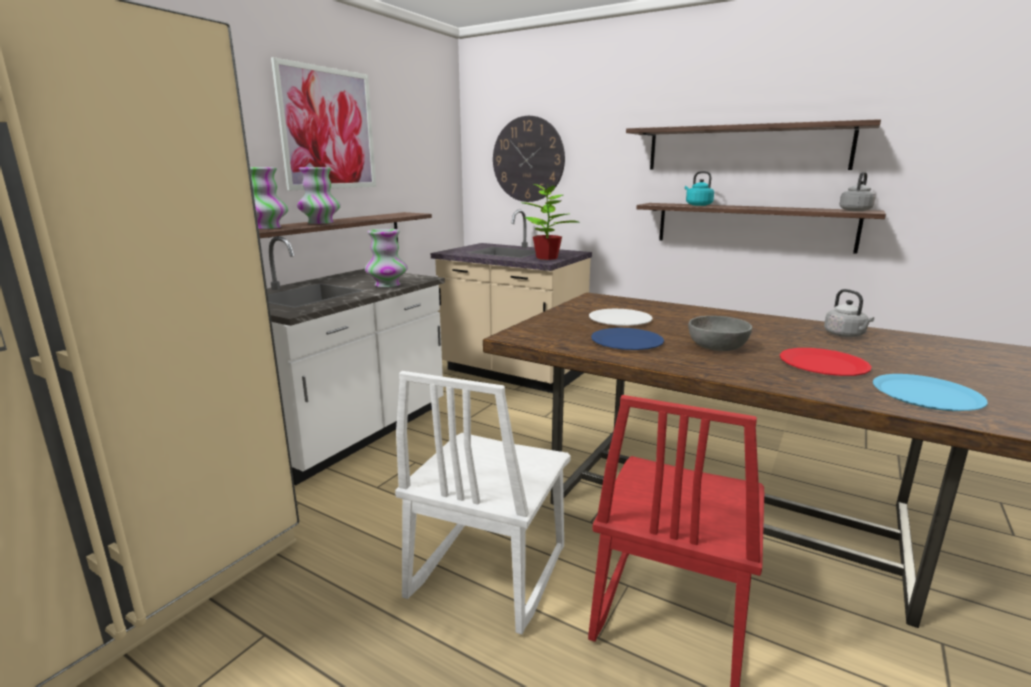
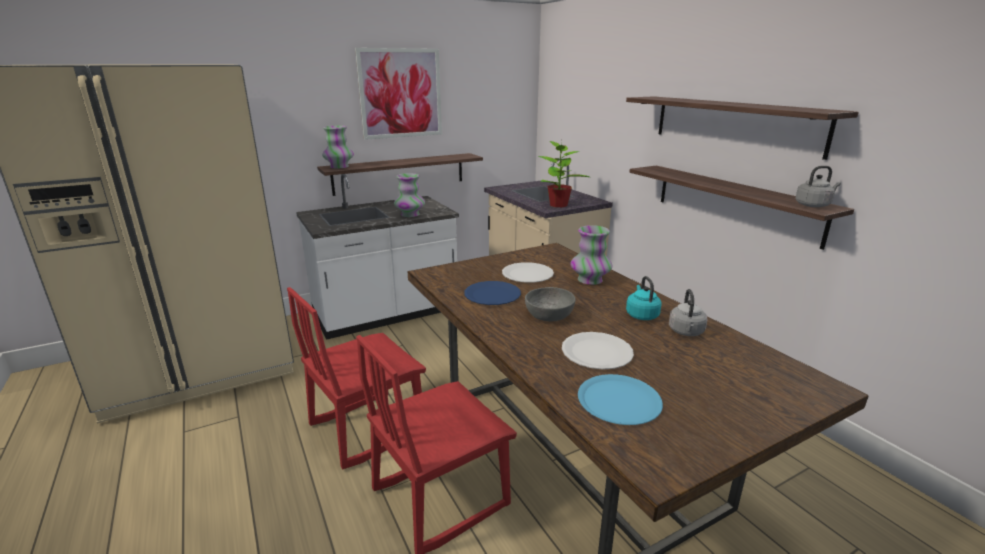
camera: 30 degrees right, 5 degrees up
vase [297,167,341,224] -> vase moved to [571,225,612,285]
white chair [395,371,571,634] -> red chair [287,287,426,469]
wall clock [493,116,565,202] -> none
turquoise kettle [685,171,714,206] -> turquoise kettle moved to [626,276,662,320]
red plate [780,348,872,376] -> white plate [562,332,634,369]

